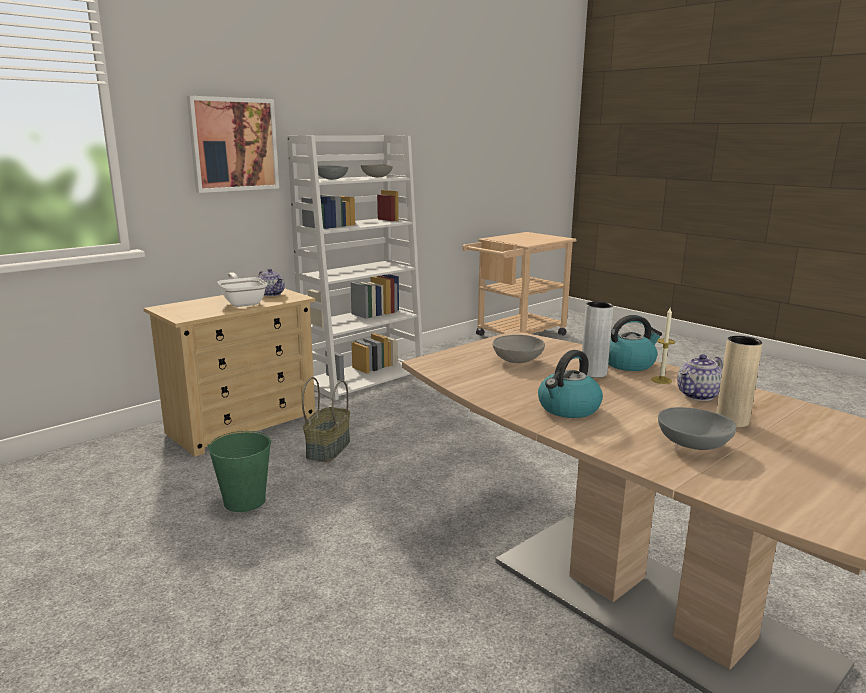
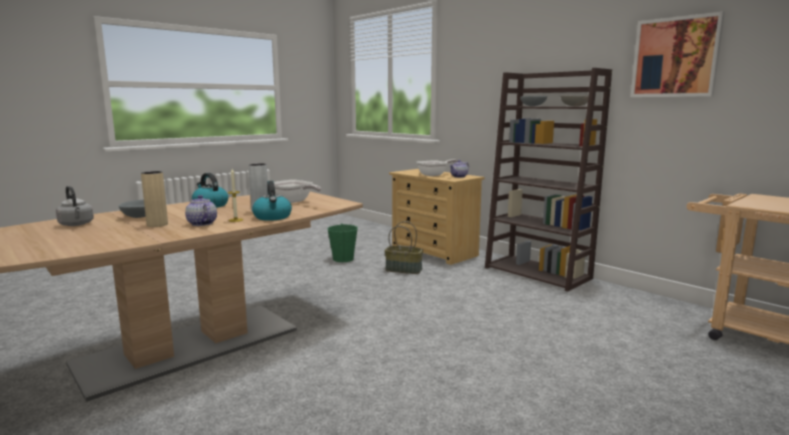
camera: 90 degrees right, 5 degrees down
picture [187,96,279,193] -> picture moved to [631,11,725,97]
white bookcase [287,135,423,400] -> brown bookcase [485,68,612,292]
grey bowl [492,335,545,363] -> frying pan [274,180,321,203]
none -> grey kettle [56,186,94,226]

